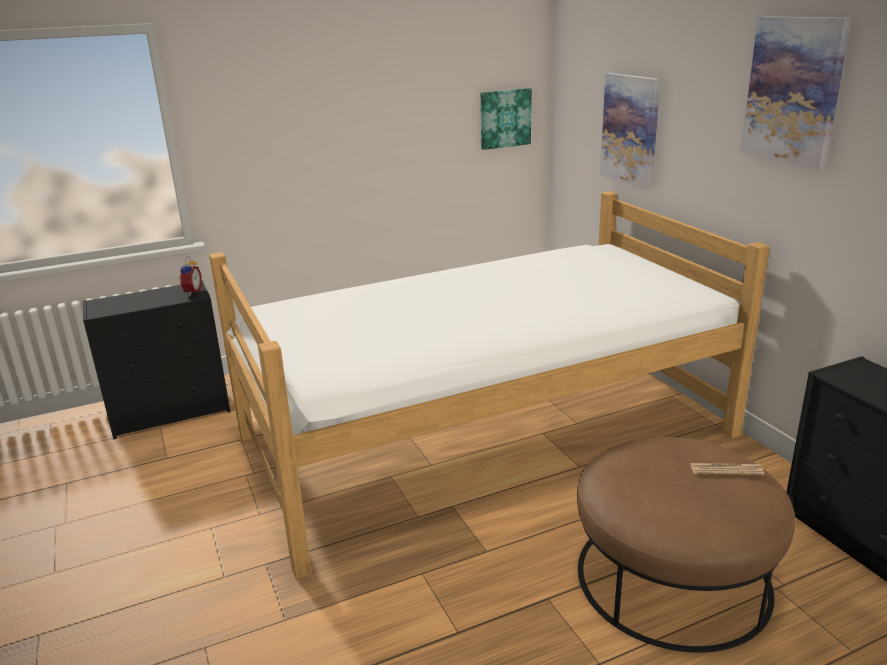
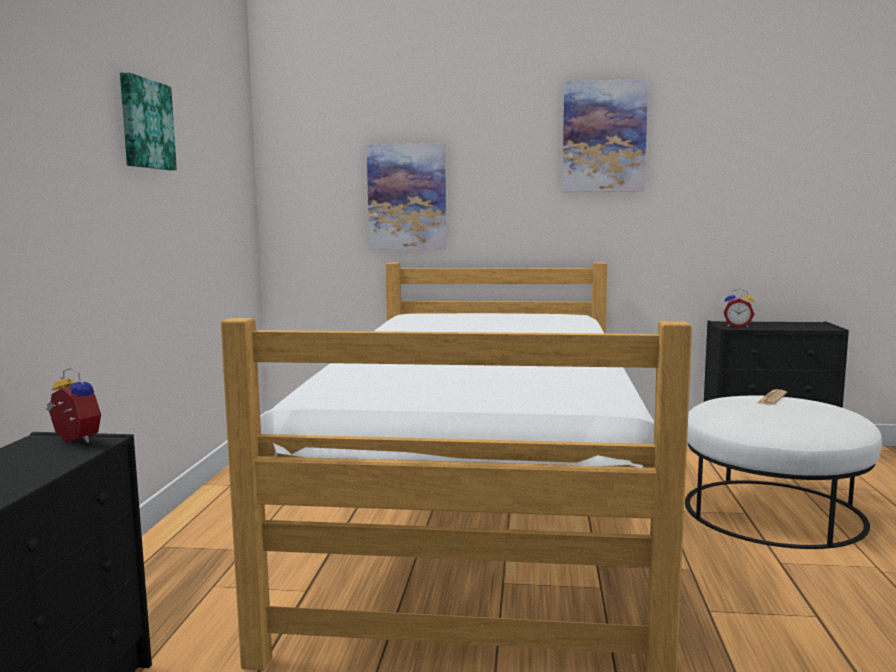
camera: 60 degrees left, 15 degrees down
picture [481,88,532,150] -> picture moved to [120,72,177,170]
brown ottoman [577,437,795,653] -> white ottoman [685,396,882,549]
none -> alarm clock [723,289,754,328]

